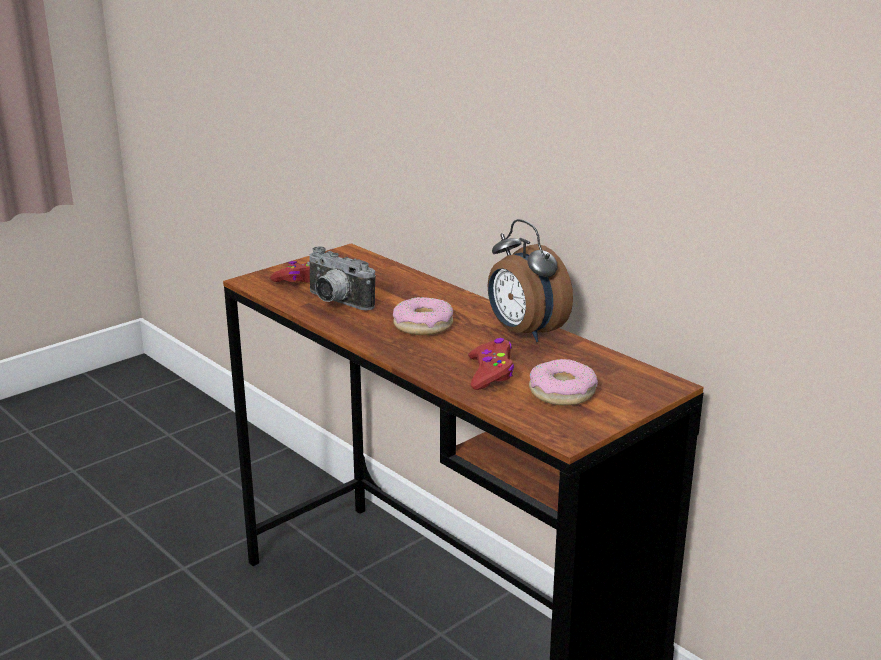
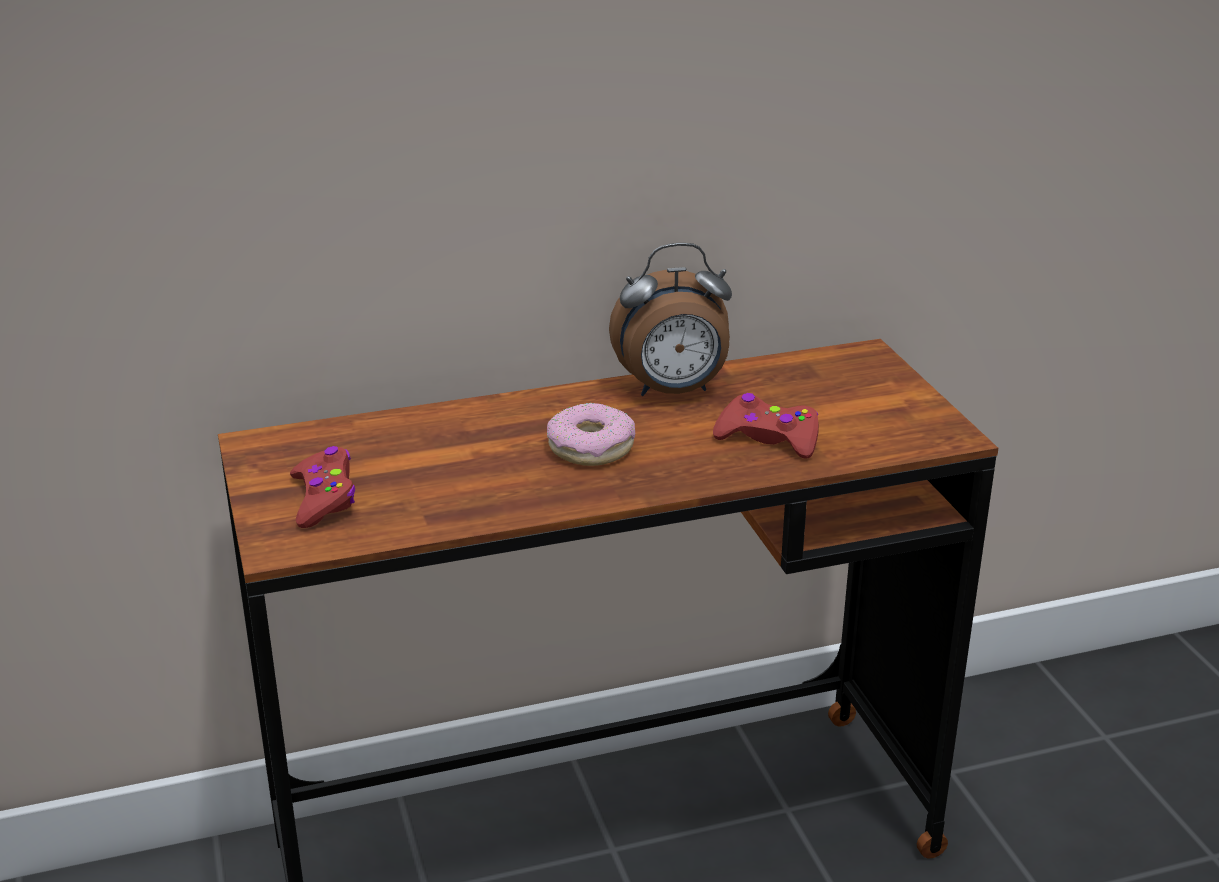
camera: 65 degrees left, 5 degrees up
camera [307,246,376,310] -> none
donut [529,359,598,405] -> none

